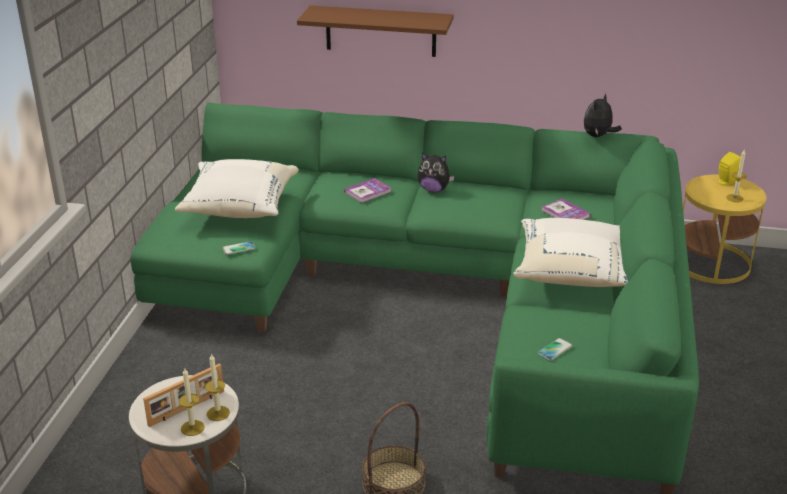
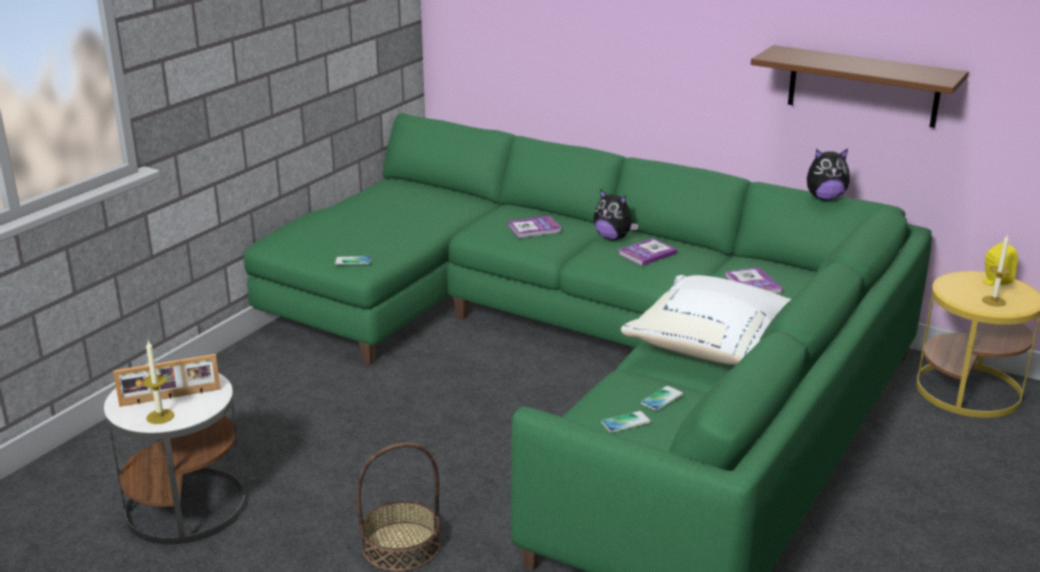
camera: 20 degrees right, 5 degrees down
white pillow [175,159,299,218] -> none
candle [205,353,230,421] -> none
brown shelf [297,5,454,57] -> brown shelf moved to [751,45,968,128]
plush toy [584,93,622,137] -> plush toy turned 150 degrees counterclockwise [807,149,850,201]
none -> book [618,238,677,266]
none -> phone [640,386,684,411]

